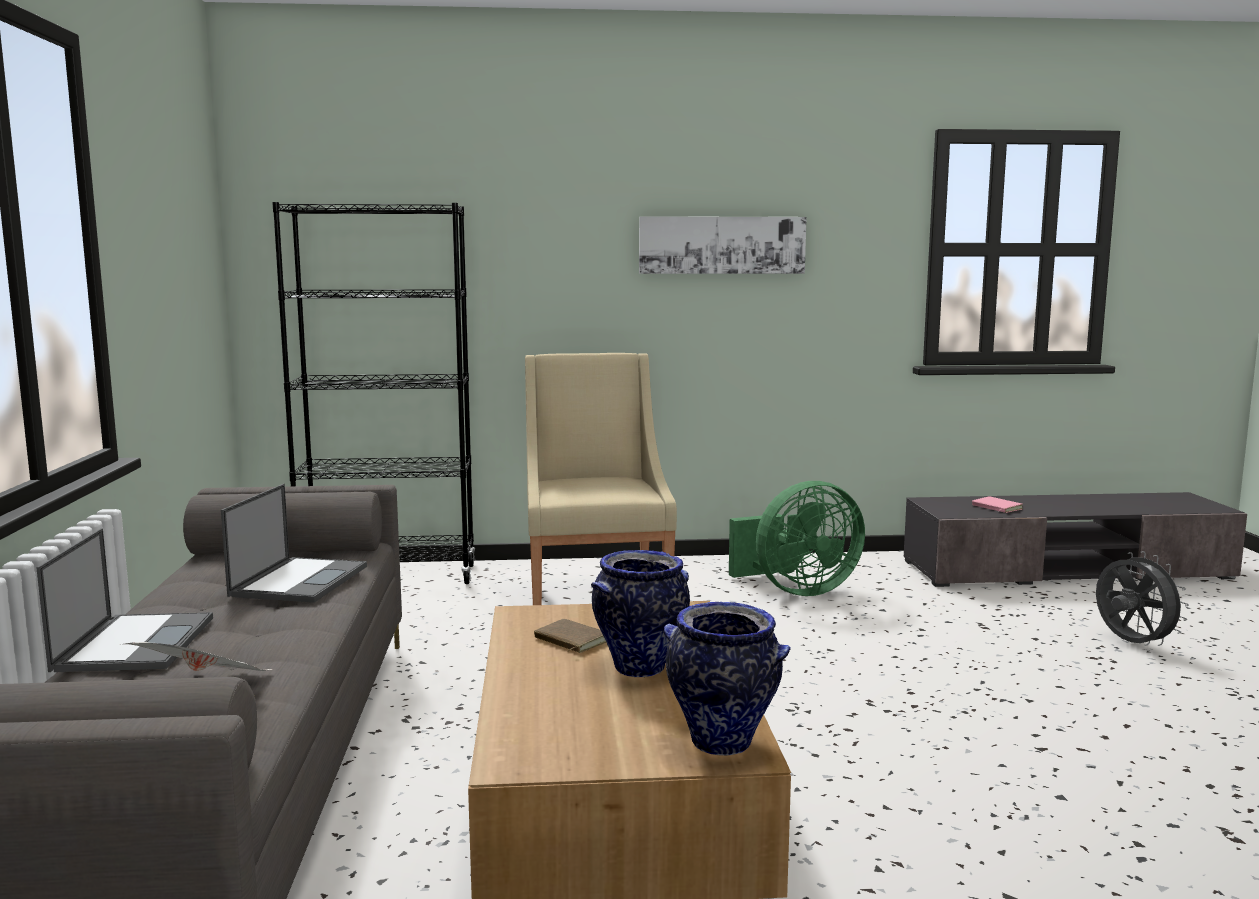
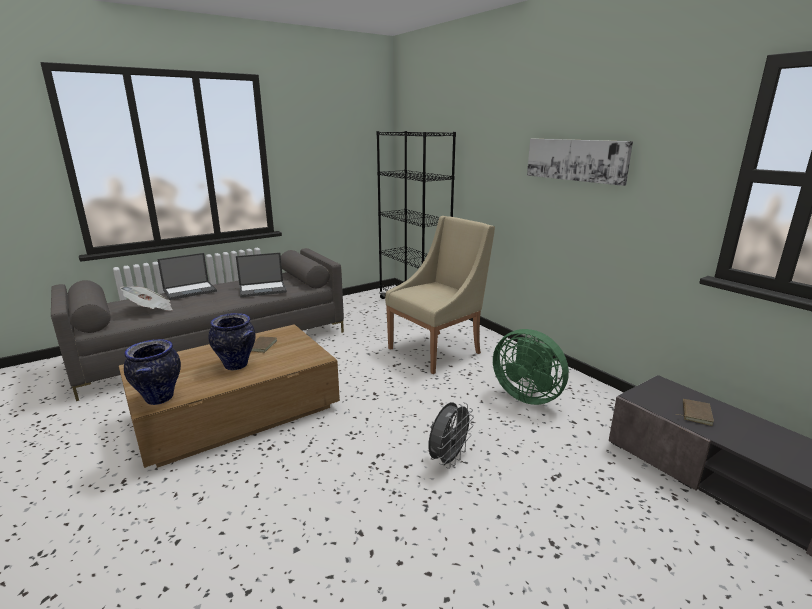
camera: 60 degrees right, 10 degrees up
pink book [972,496,1022,513] -> brown book [676,399,714,426]
grey fan [1096,551,1189,646] -> grey fan moved to [428,402,474,469]

